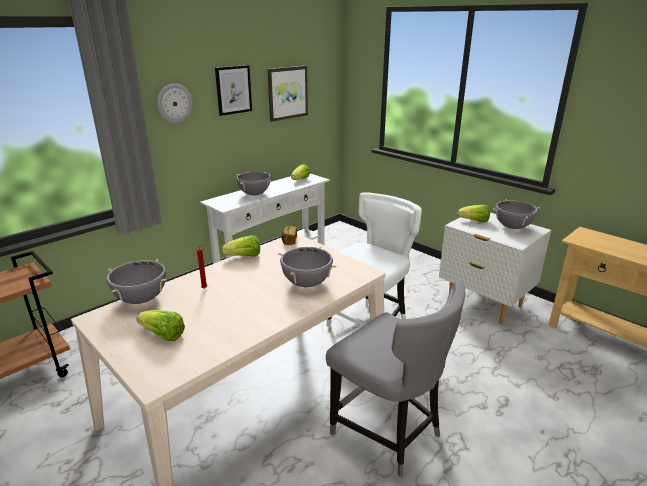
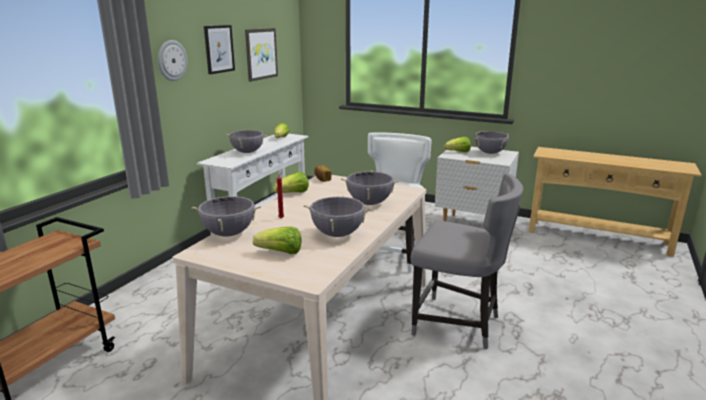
camera: 20 degrees left, 5 degrees down
none -> grey cooking pot [304,195,372,237]

